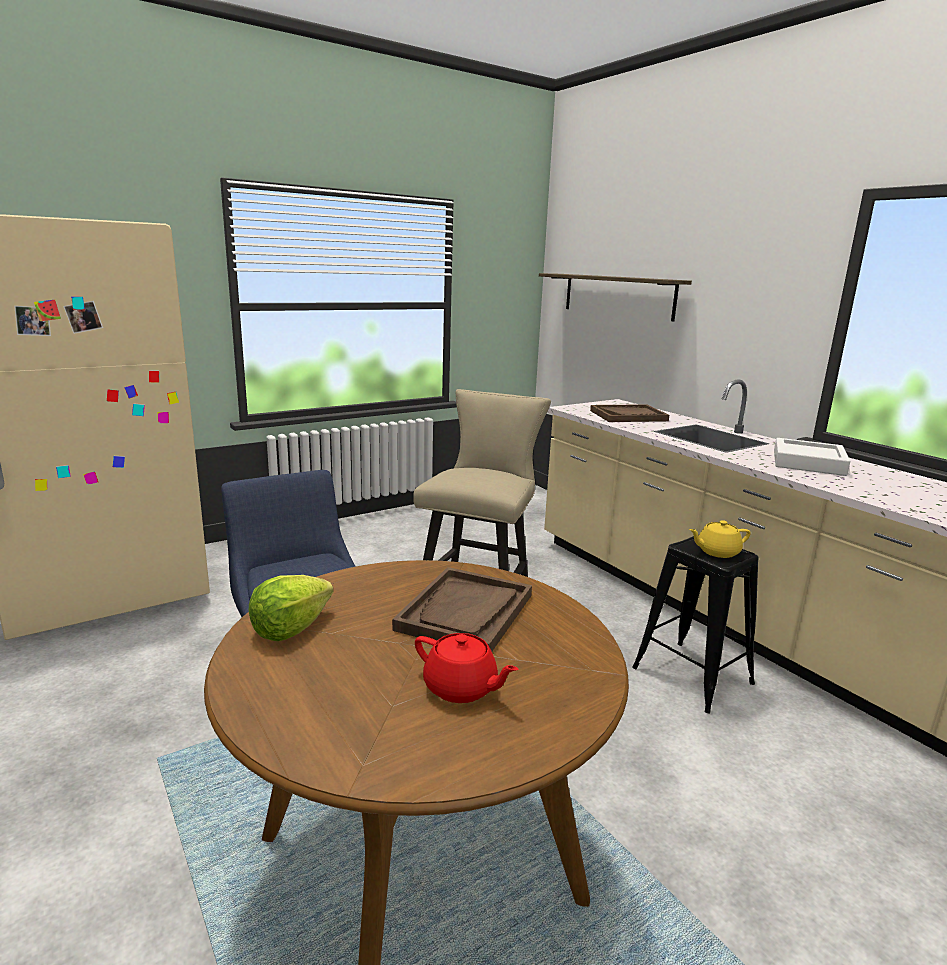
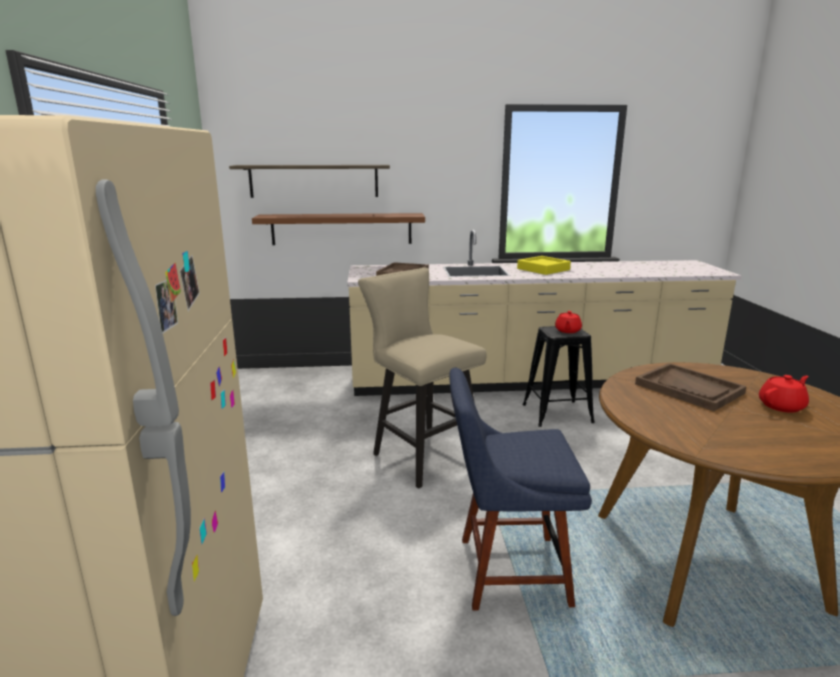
camera: 60 degrees left, 0 degrees up
lettuce [249,575,333,641] -> none
yellow teapot [689,520,751,558] -> red teapot [555,311,582,333]
white tray [774,438,850,476] -> yellow tray [517,256,571,275]
none -> brown shelf [252,213,425,245]

